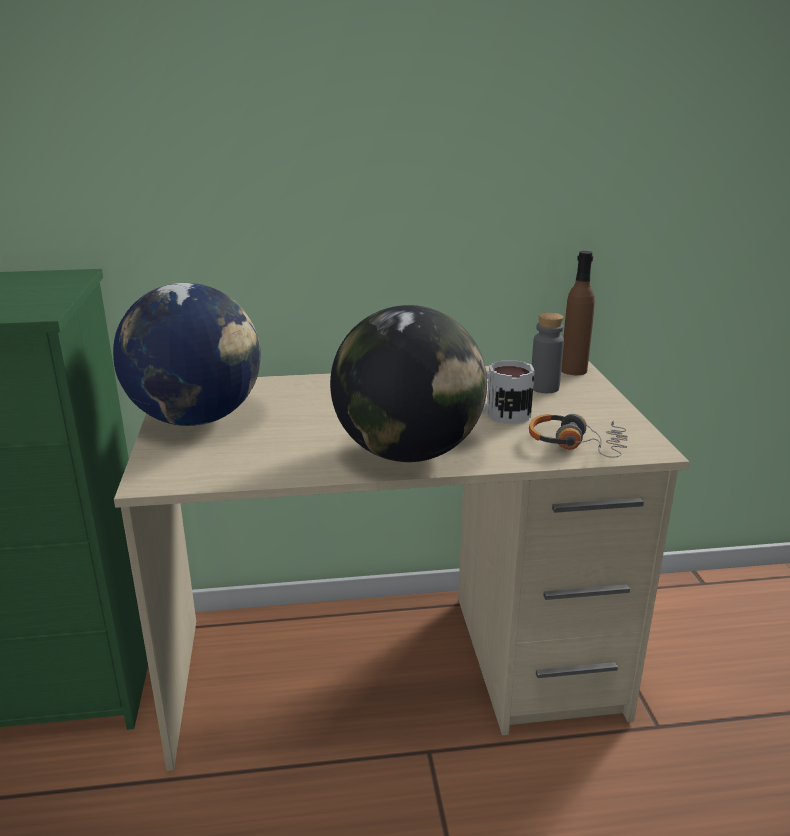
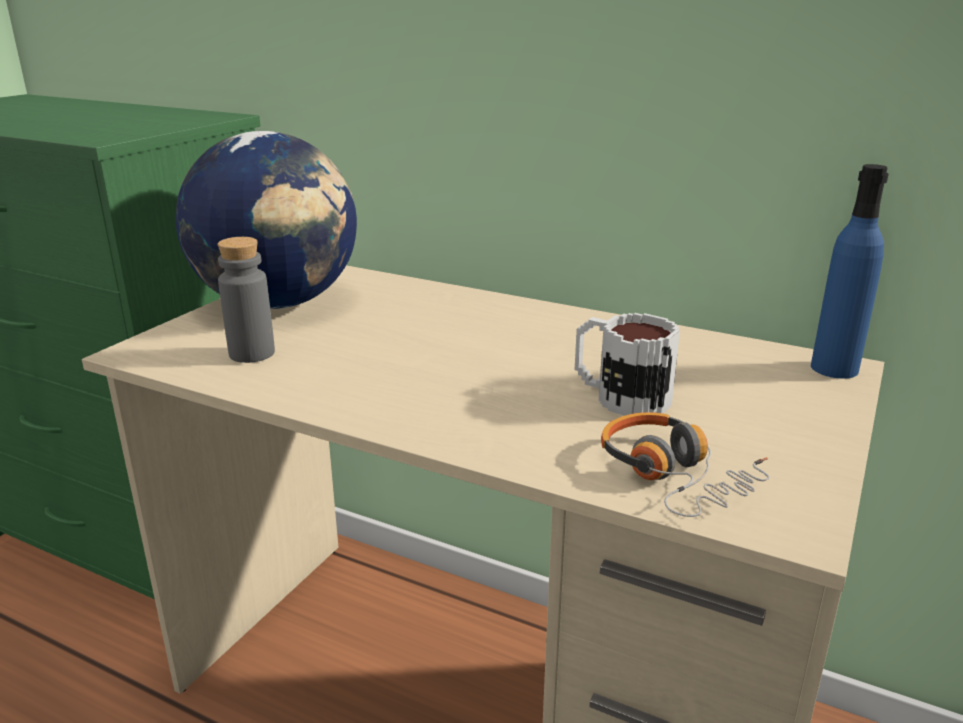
camera: 35 degrees right, 0 degrees up
globe [330,305,487,462] -> none
grey bottle [532,312,564,393] -> grey bottle moved to [217,237,275,363]
brown bottle [561,251,595,375] -> blue bottle [811,164,889,379]

